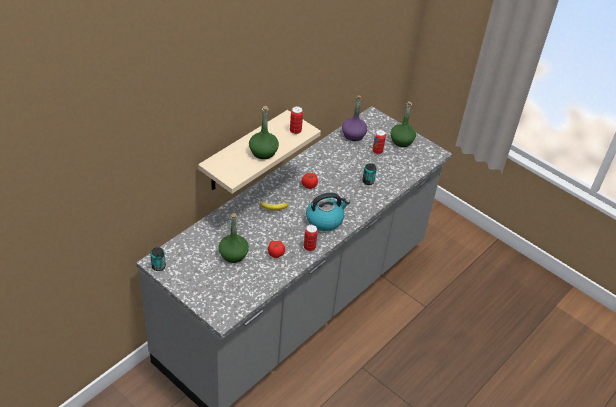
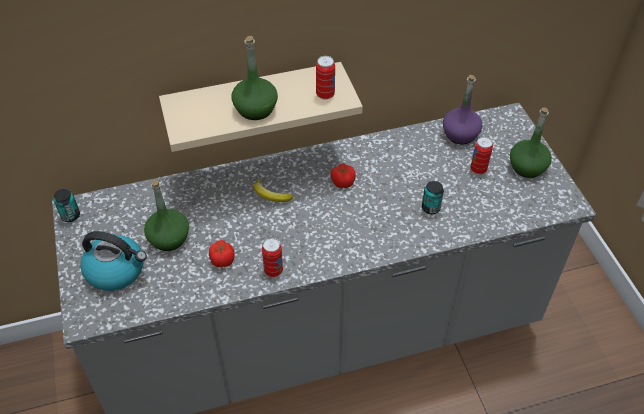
camera: 35 degrees right, 5 degrees up
kettle [306,192,350,231] -> kettle moved to [80,231,147,291]

